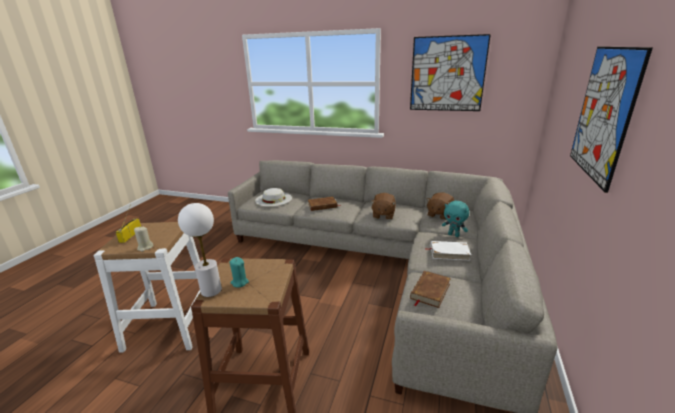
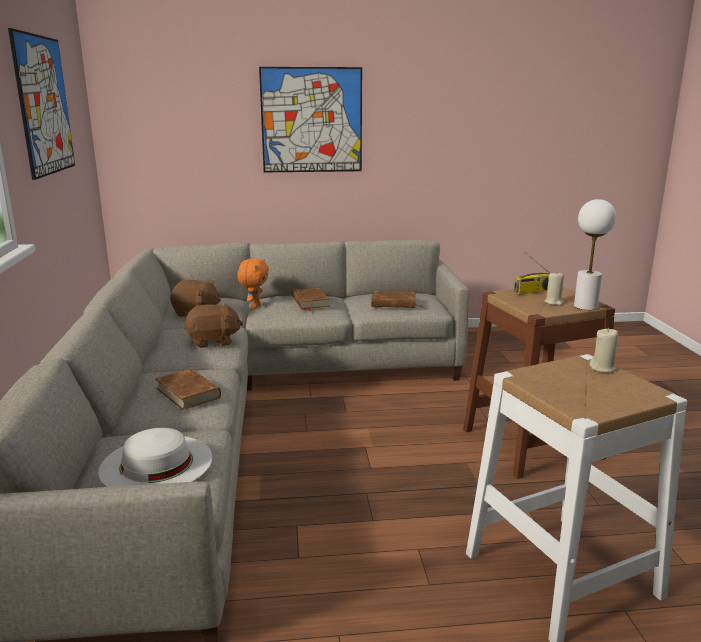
camera: 115 degrees left, 5 degrees down
radio [115,204,141,243] -> radio moved to [514,252,550,295]
turquoise candle [230,257,249,288] -> beige candle [545,271,564,305]
white book [426,241,471,260] -> brown book [292,288,329,311]
turquoise plush toy [442,201,469,237] -> orange plush toy [237,258,269,309]

